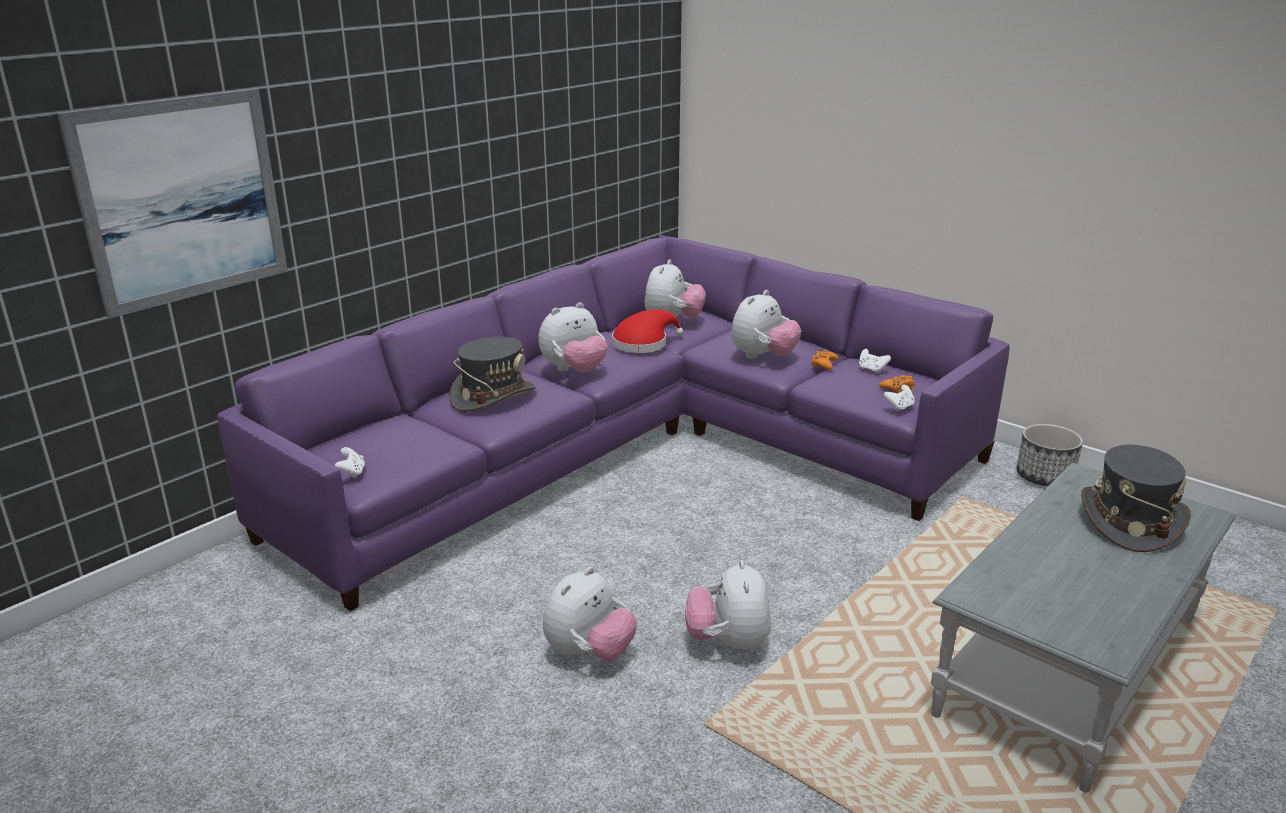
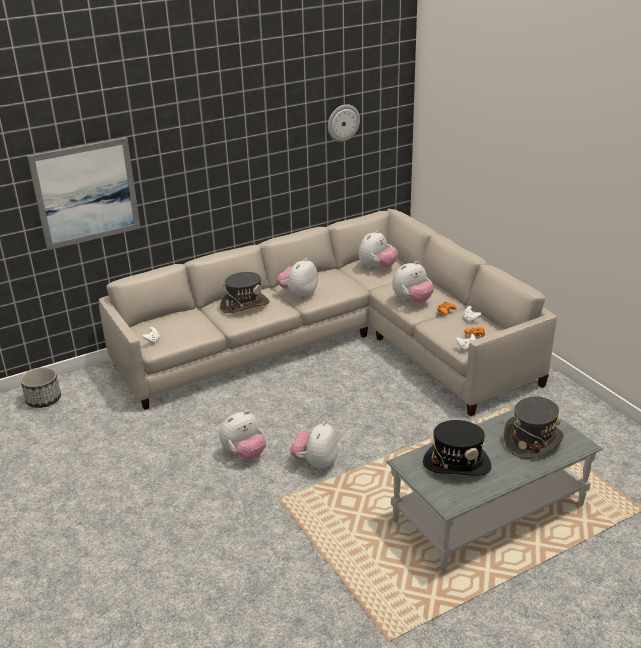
camera: 20 degrees right, 5 degrees up
purple sofa [217,235,1010,611] -> beige sofa [99,209,557,416]
plush toy [538,302,607,372] -> plush toy turned 135 degrees clockwise [277,258,318,299]
red hat [612,309,683,353] -> none
planter [1016,424,1083,486] -> planter moved to [20,367,61,408]
none -> wall clock [328,104,360,142]
none -> black hat [423,420,491,476]

